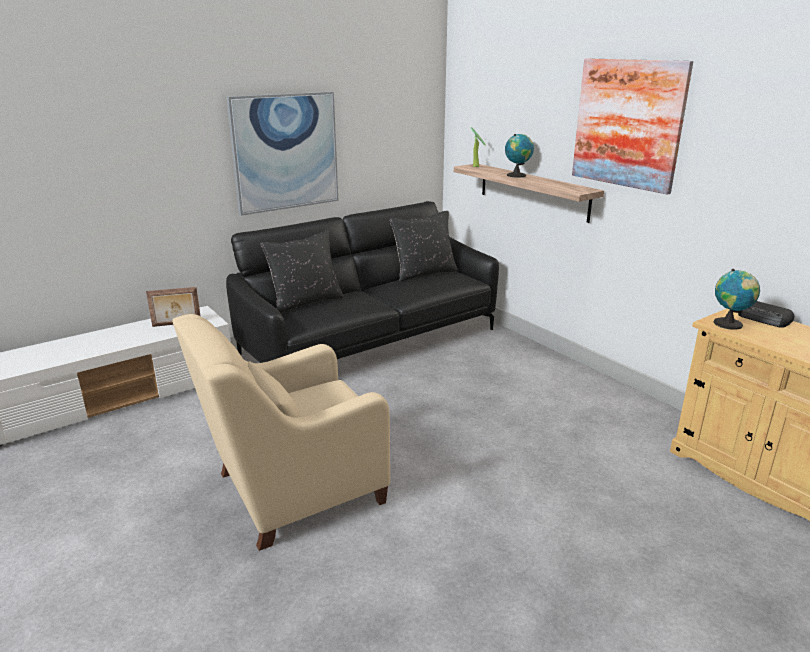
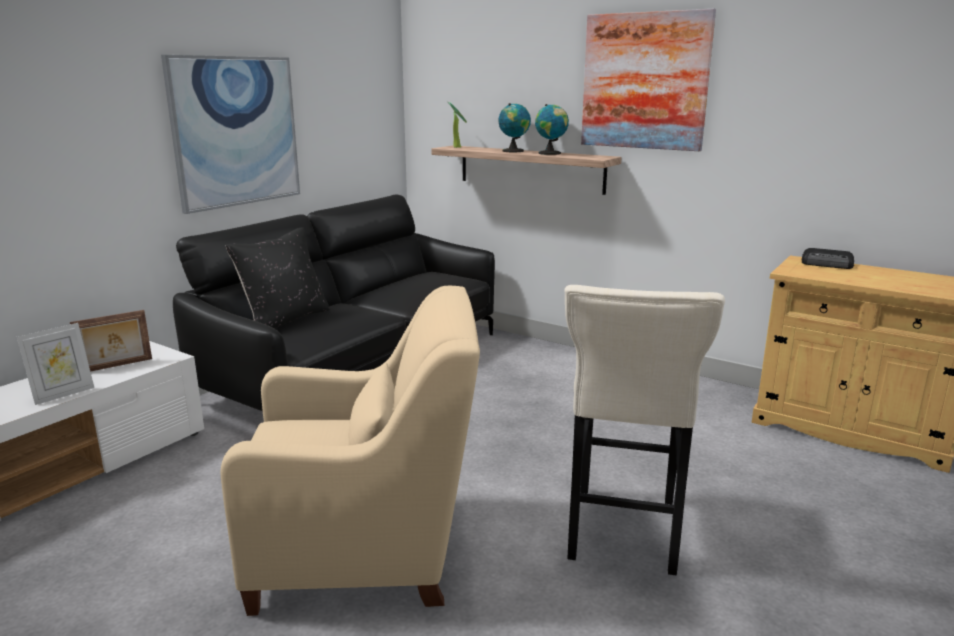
camera: 20 degrees left, 5 degrees down
beige armchair [173,314,390,551] -> beige armchair turned 135 degrees counterclockwise [221,286,480,616]
black pillow [390,211,458,281] -> none
globe [714,269,760,330] -> globe moved to [535,104,569,155]
none -> picture frame [17,323,94,405]
none -> beige stool [564,285,725,576]

